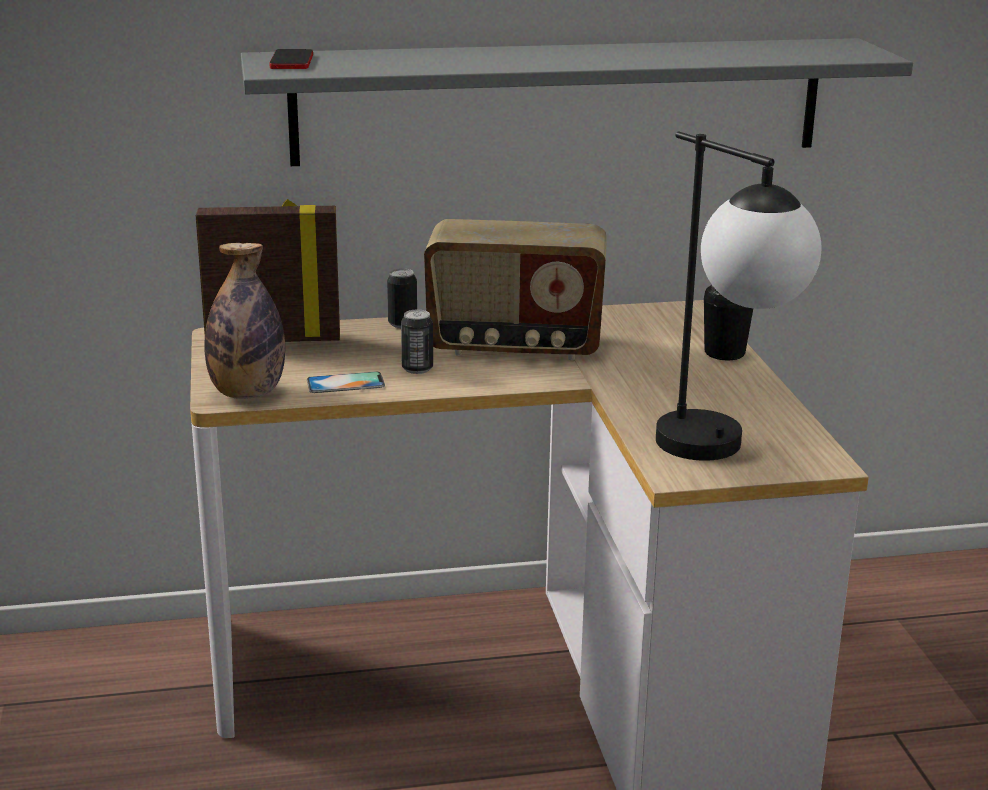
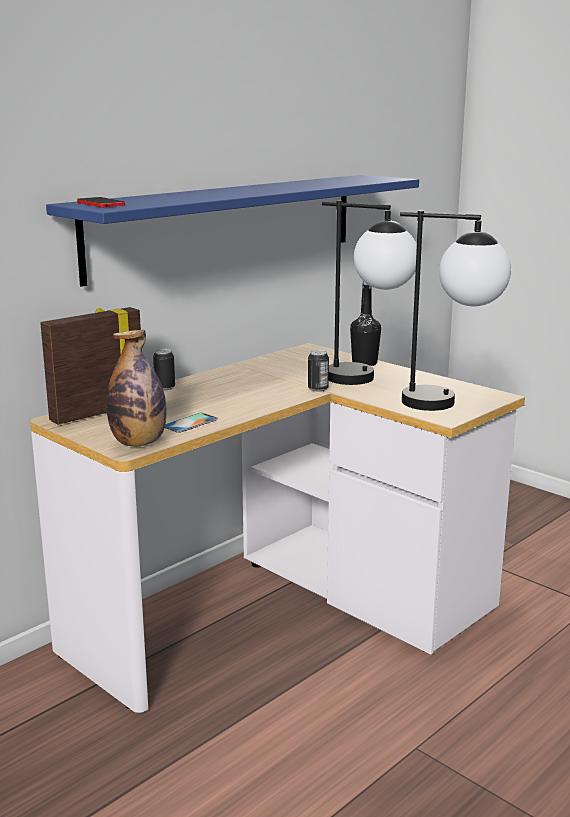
camera: 35 degrees left, 5 degrees down
grey shelf [241,38,913,166] -> blue shelf [46,175,419,287]
can [401,310,433,374] -> can moved to [308,350,329,392]
radio [424,219,607,360] -> none
none -> table lamp [322,200,417,385]

